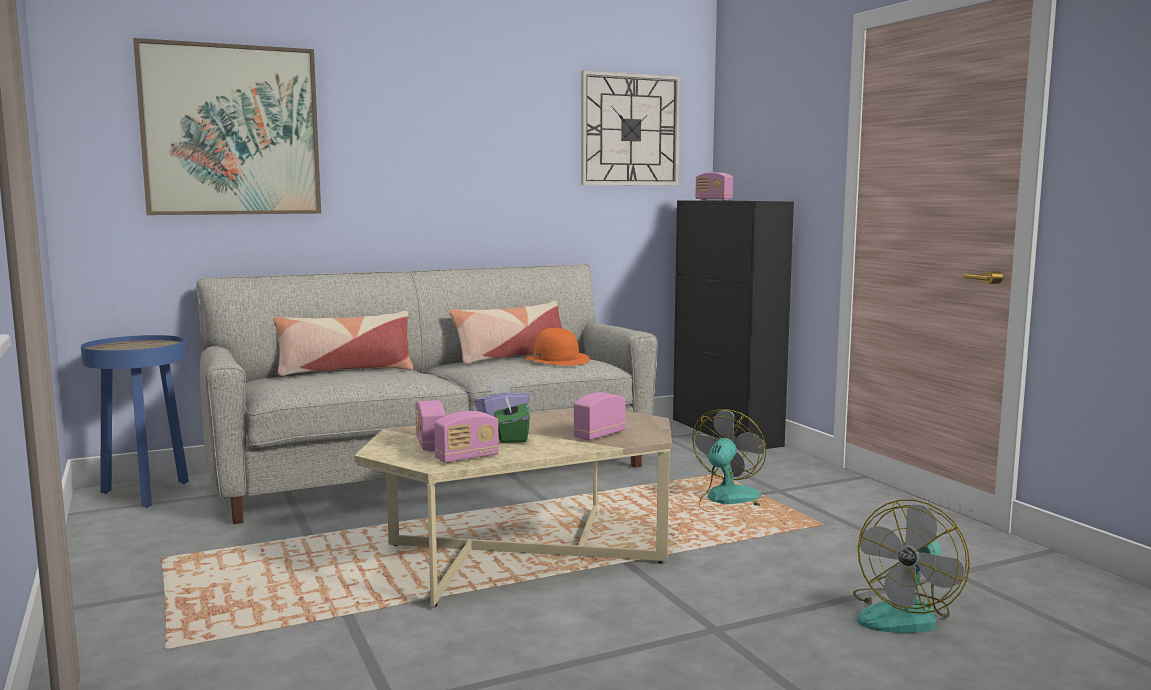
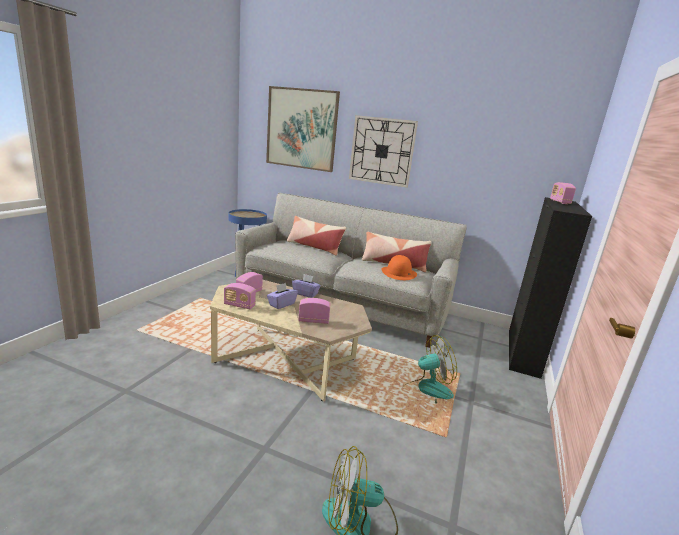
camera: 45 degrees right, 10 degrees up
green tissue box [494,394,530,443] -> purple tissue box [267,283,298,309]
wall clock [581,70,680,186] -> wall clock moved to [349,115,418,188]

